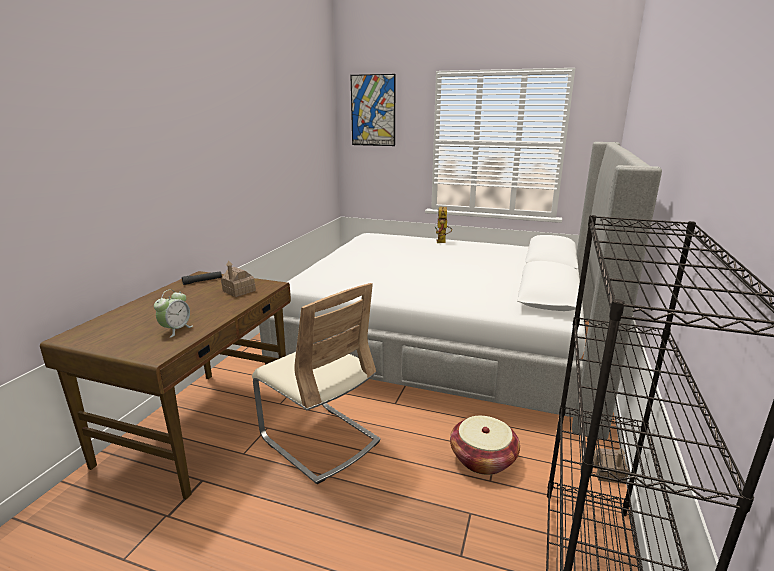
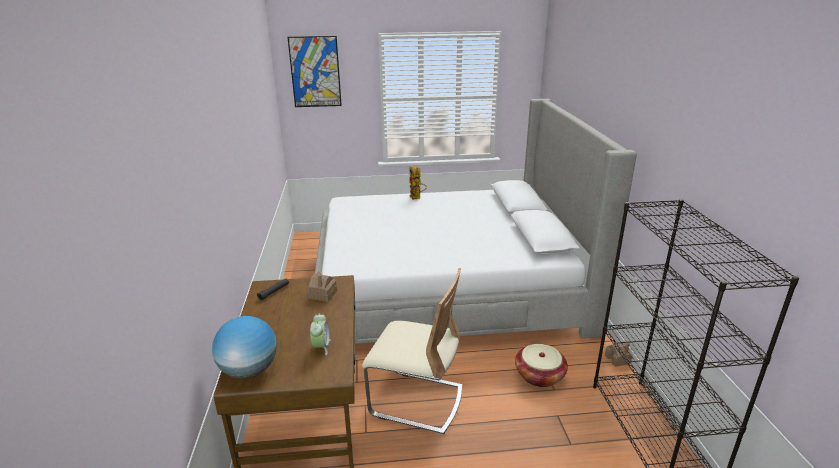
camera: 25 degrees left, 5 degrees up
none -> globe [212,316,277,379]

